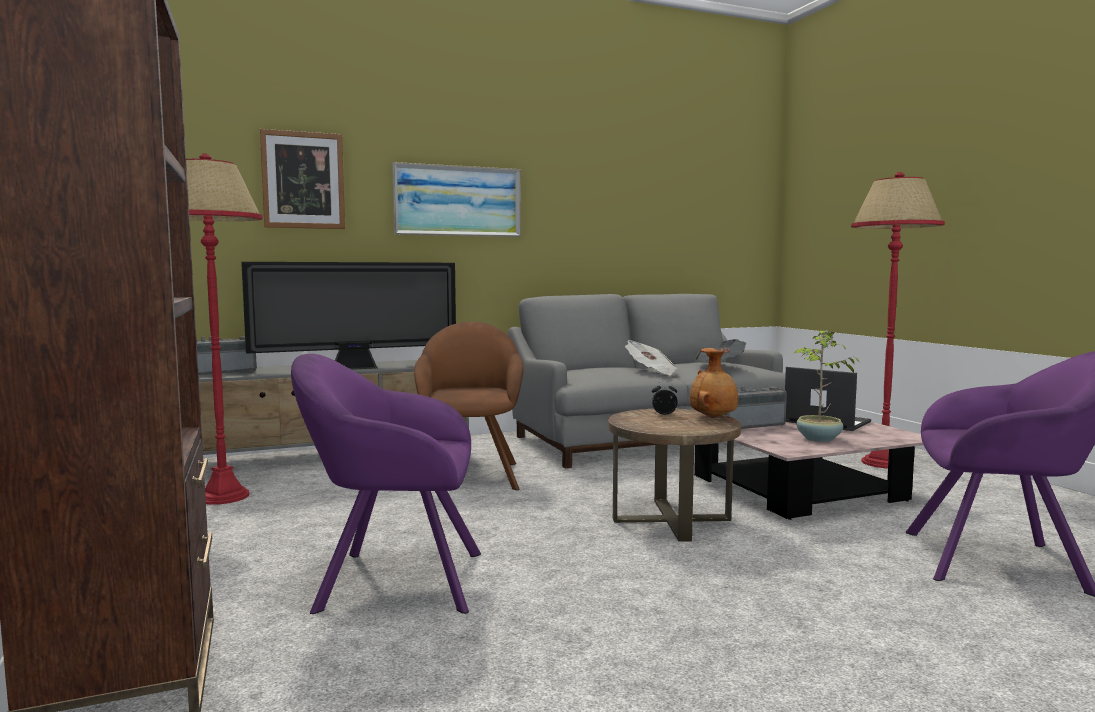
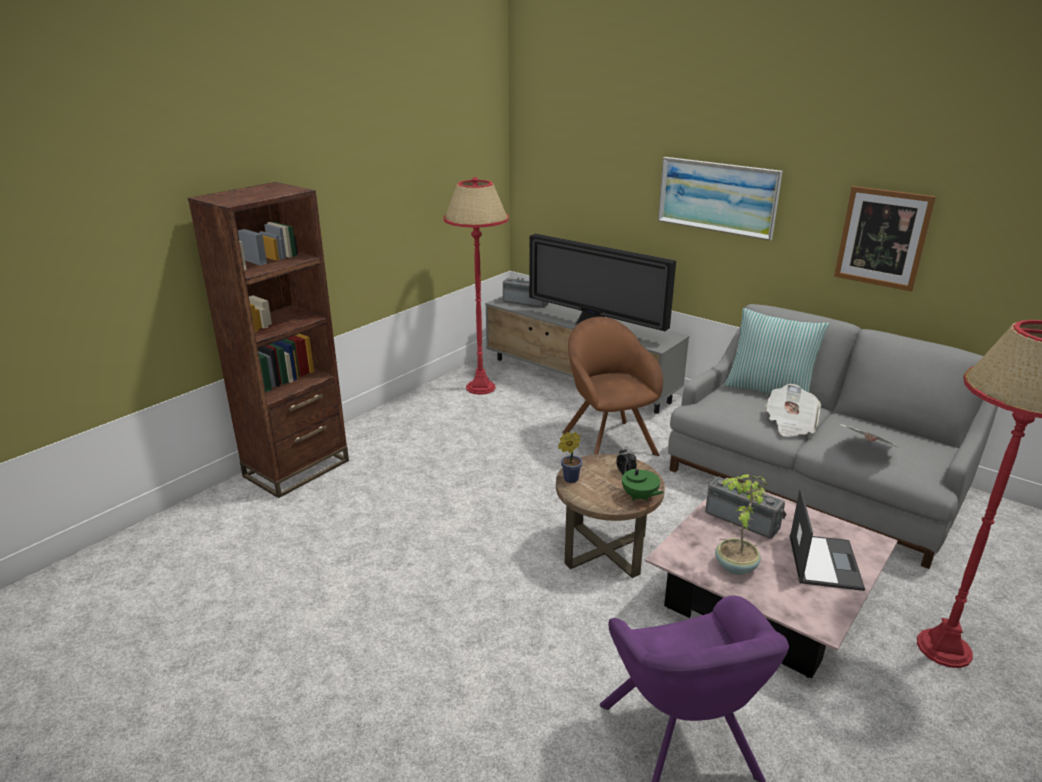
camera: 60 degrees right, 20 degrees up
picture [260,129,345,229] -> picture moved to [834,186,936,291]
purple armchair [291,354,481,614] -> none
brown armchair [414,322,524,492] -> brown armchair turned 75 degrees counterclockwise [562,317,663,456]
brown vase [690,348,738,418] -> green teapot [621,459,664,501]
none -> potted plant [558,432,583,483]
none -> pillow [724,308,829,394]

